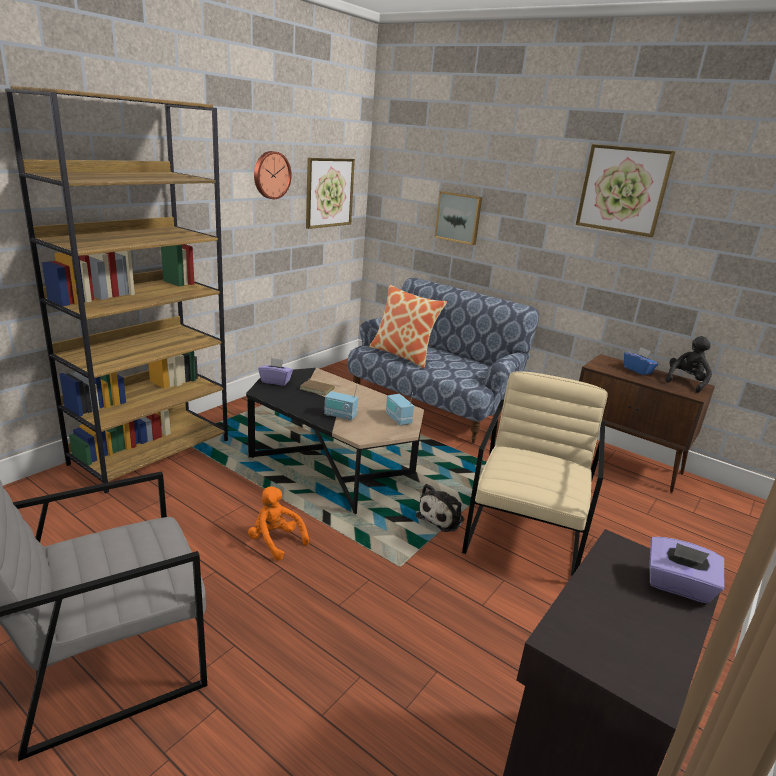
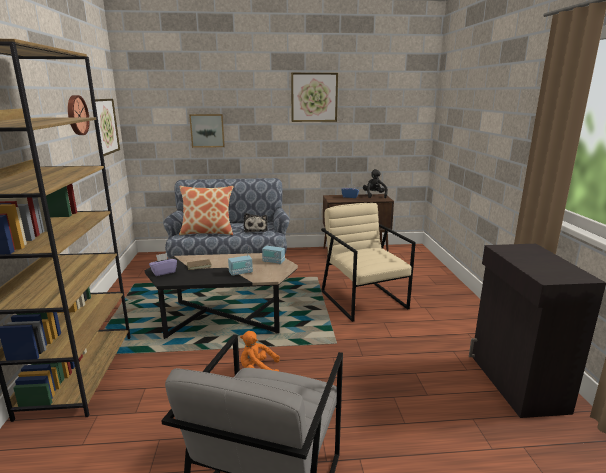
camera: 40 degrees left, 5 degrees down
plush toy [416,484,464,532] -> plush toy moved to [244,213,268,233]
purple tissue box [649,537,724,603] -> none

